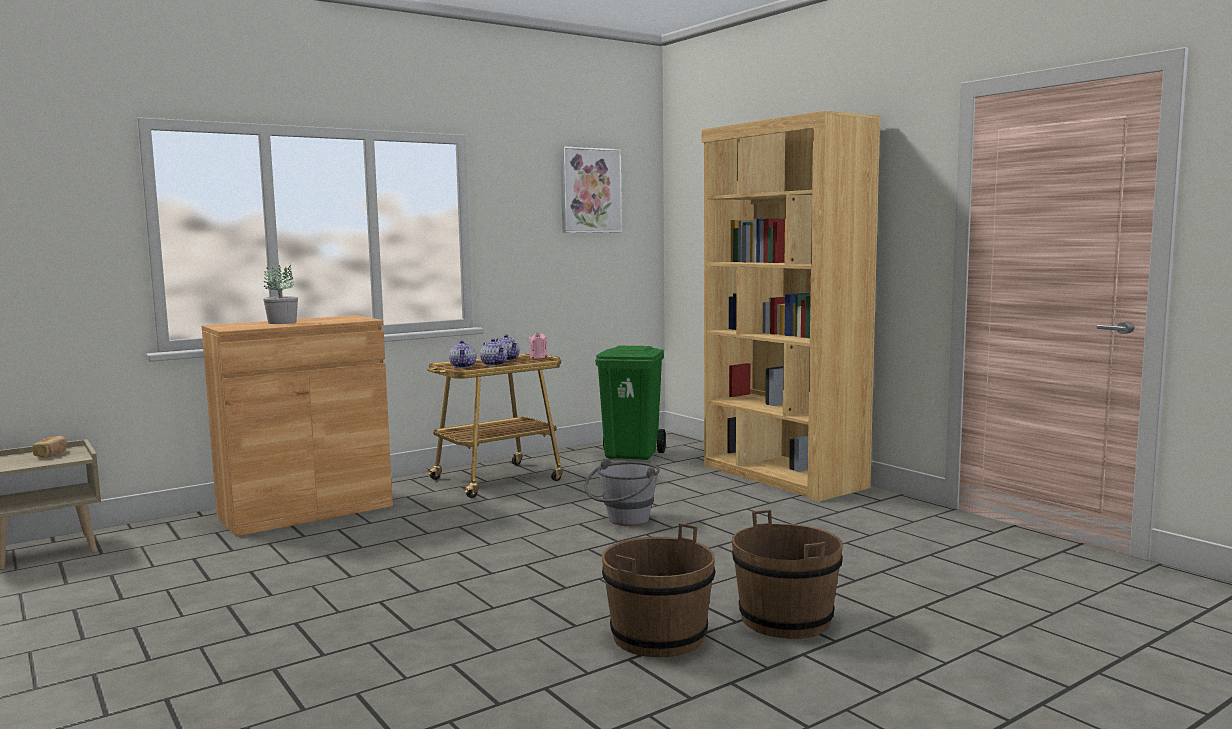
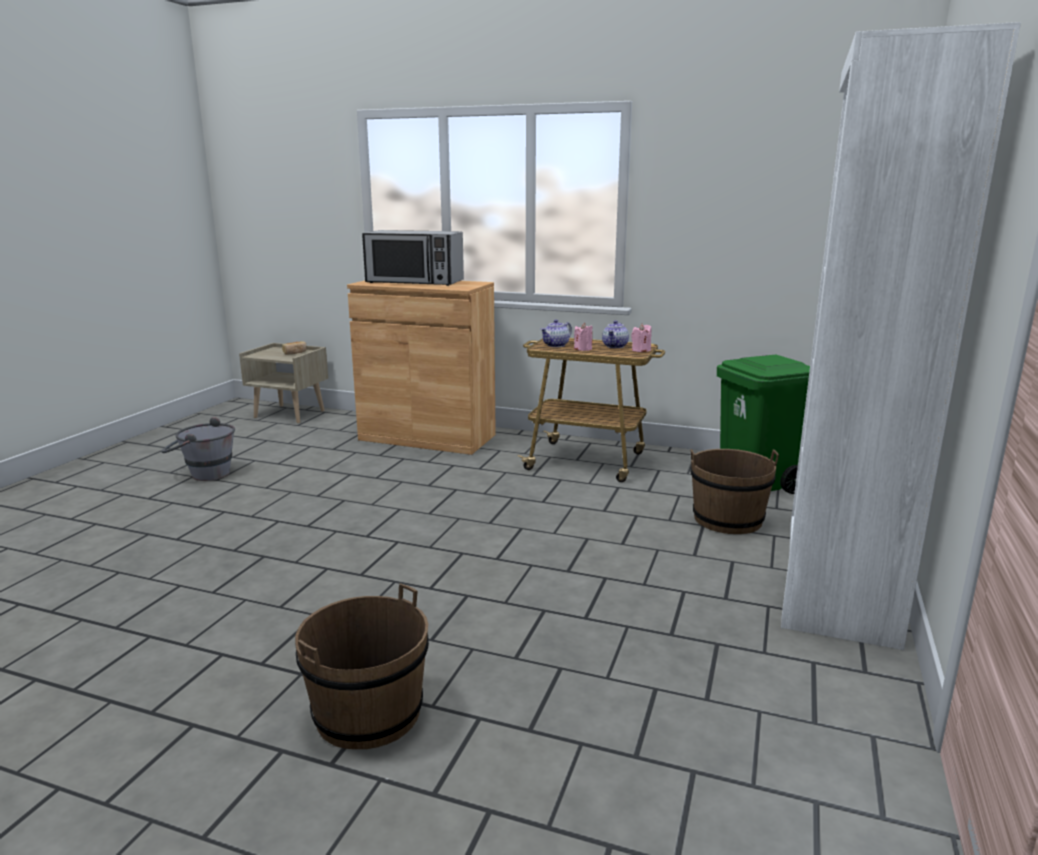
camera: 55 degrees right, 10 degrees up
potted plant [263,264,298,324] -> microwave [362,230,464,286]
teapot [480,338,507,366] -> pink candle [574,323,593,351]
picture [561,146,622,233] -> none
grey bucket [584,458,660,526] -> grey bucket moved to [161,417,235,481]
brown bucket [602,523,715,657] -> brown bucket moved to [691,449,779,534]
brown bookcase [702,111,880,502] -> white bookcase [781,22,1021,650]

